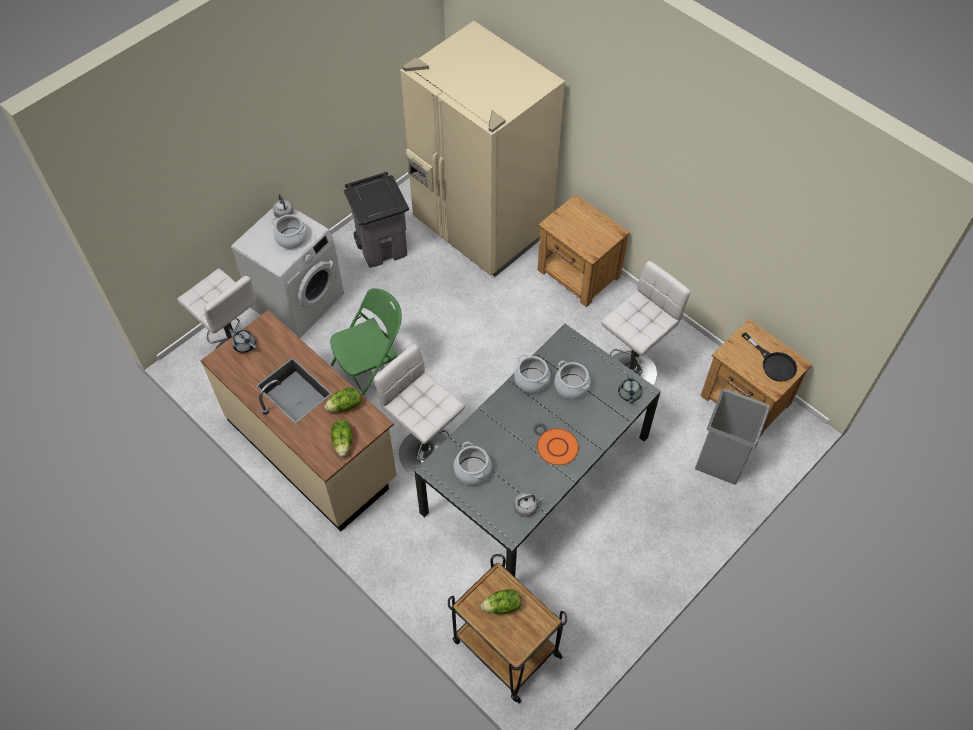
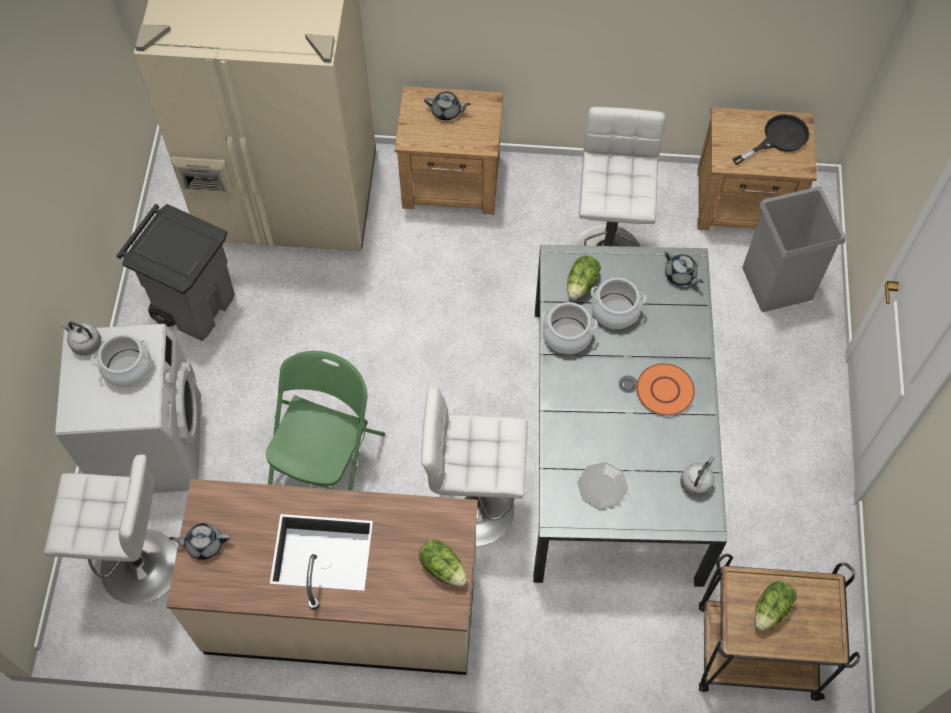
camera: 40 degrees left, 5 degrees up
lettuce [325,388,361,412] -> lettuce moved to [567,255,601,300]
cooking pot [454,442,492,485] -> plate [577,462,628,509]
black frying pan [742,332,797,382] -> black frying pan turned 45 degrees counterclockwise [733,114,809,165]
none -> grey teapot [424,91,471,121]

